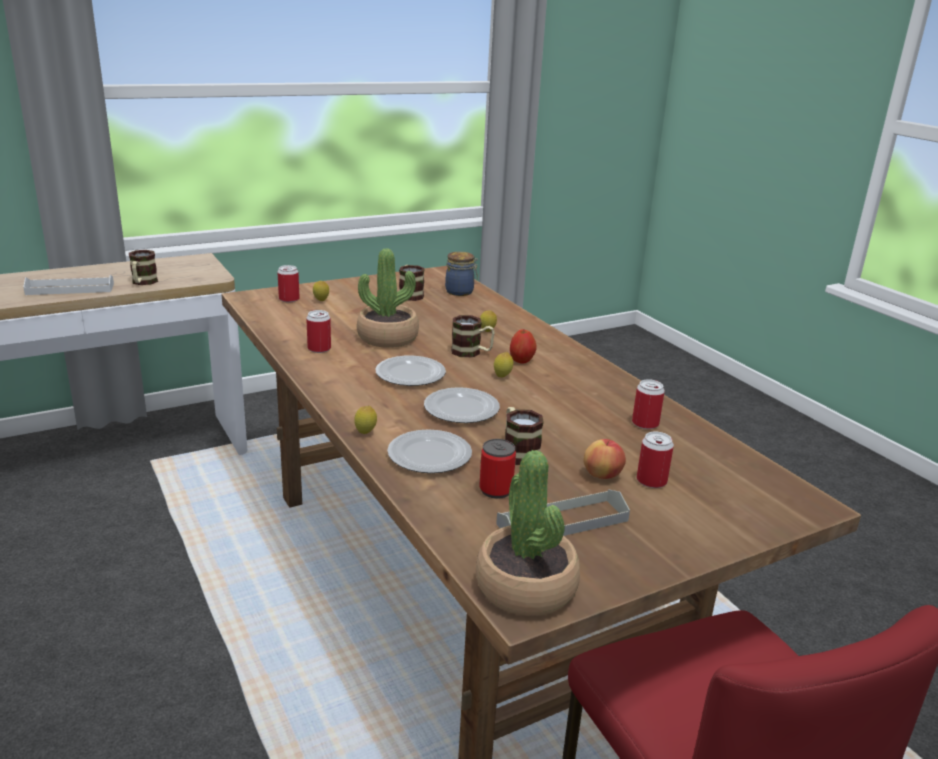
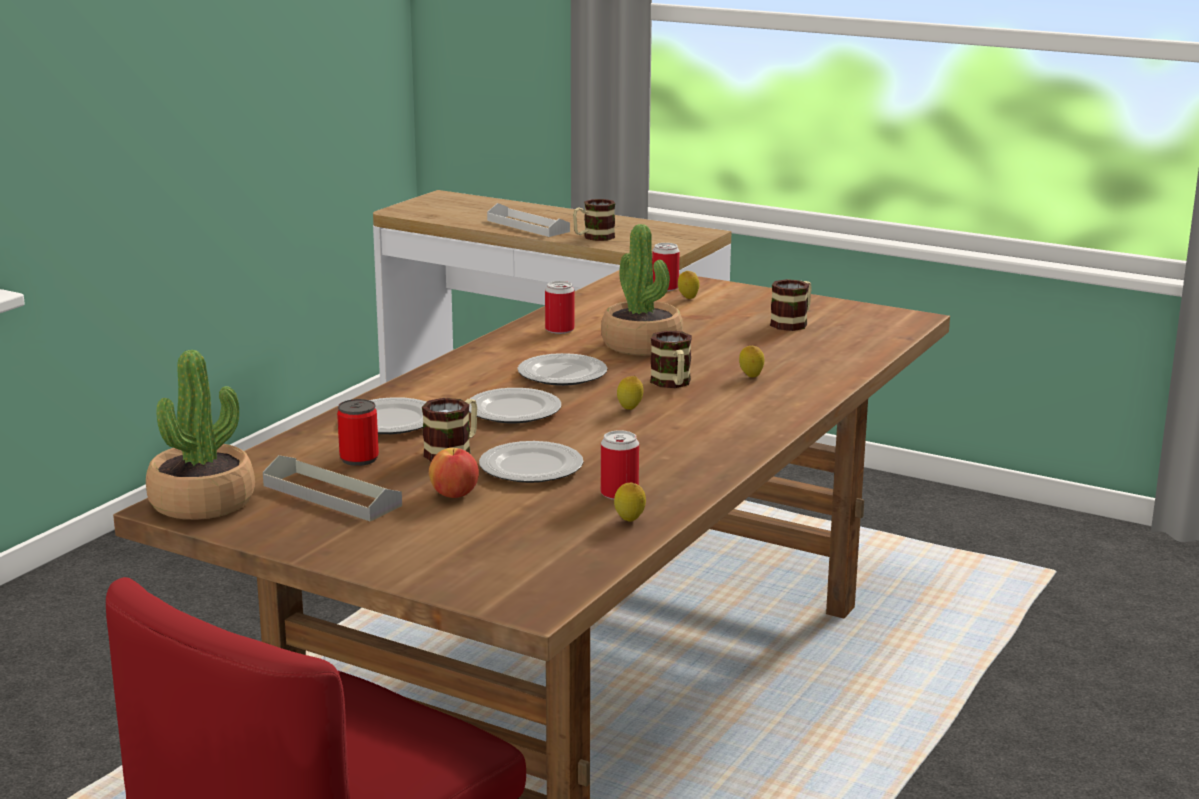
camera: 60 degrees right, 5 degrees down
lemon [354,406,377,434] -> lemon moved to [614,483,646,522]
jar [445,252,478,296] -> none
apple [510,329,537,364] -> none
can [637,432,674,488] -> none
none -> plate [479,441,583,483]

